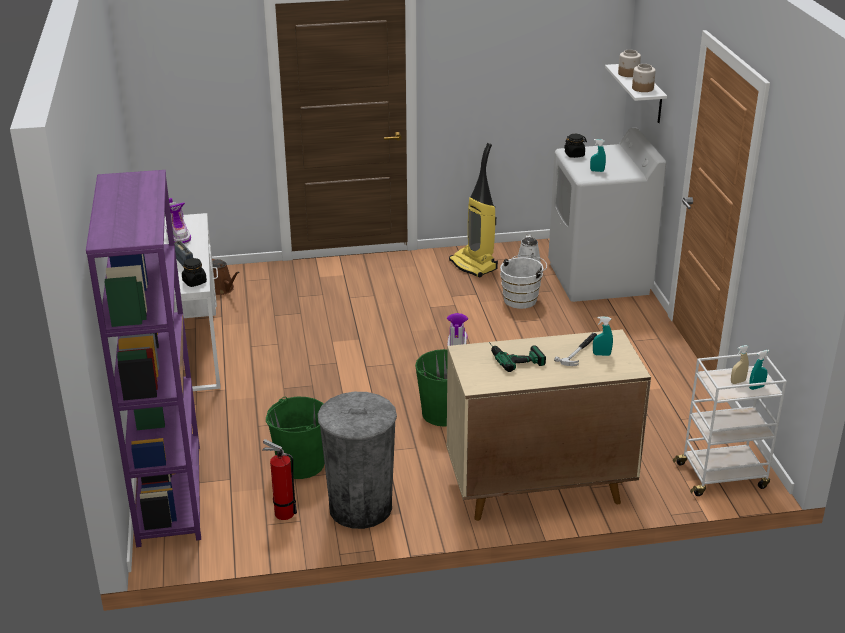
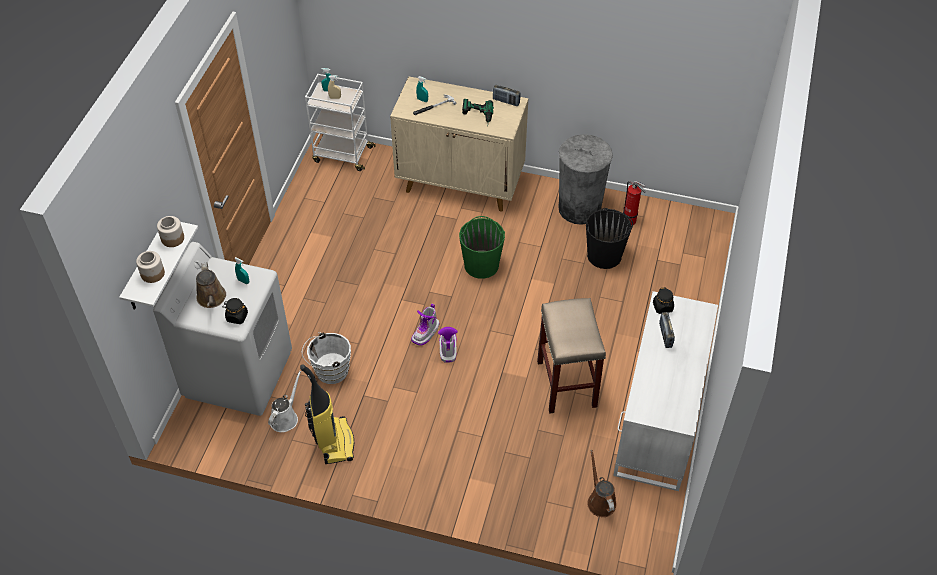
camera: 155 degrees left, 20 degrees up
purple bookcase [86,170,201,547] -> none
boot [166,198,191,244] -> boot moved to [438,327,458,363]
green bucket [266,397,324,479] -> black bucket [586,208,633,269]
none -> brown watering can [196,262,226,308]
none -> radio [493,85,521,106]
none -> beige stool [537,298,606,414]

